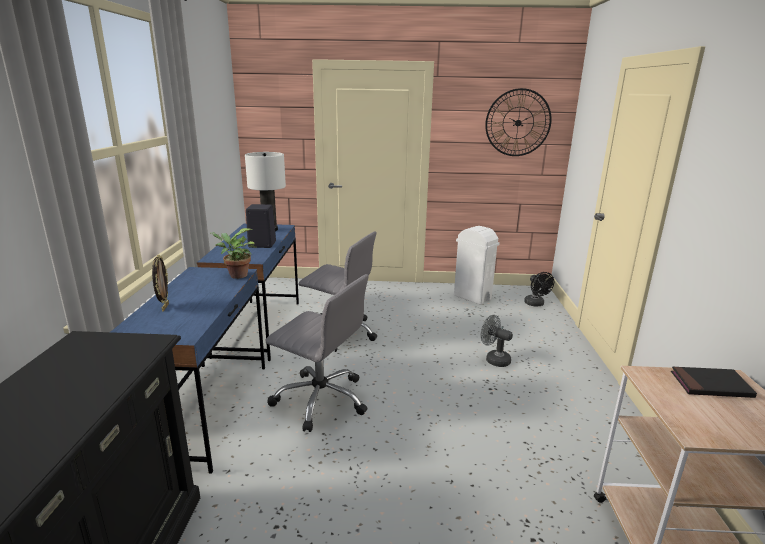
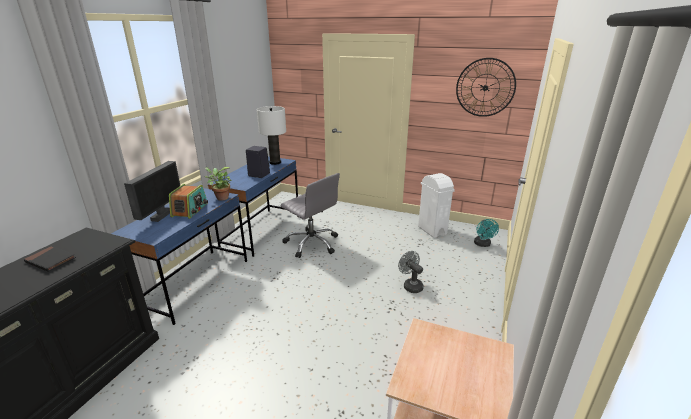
camera: 20 degrees right, 5 degrees up
picture frame [152,255,169,312] -> monitor [124,161,180,222]
grey office chair [265,274,369,432] -> none
black fan [524,272,554,306] -> turquoise fan [474,219,499,247]
black book [671,367,757,398] -> black book moved to [24,246,76,272]
none -> radio [169,184,208,219]

